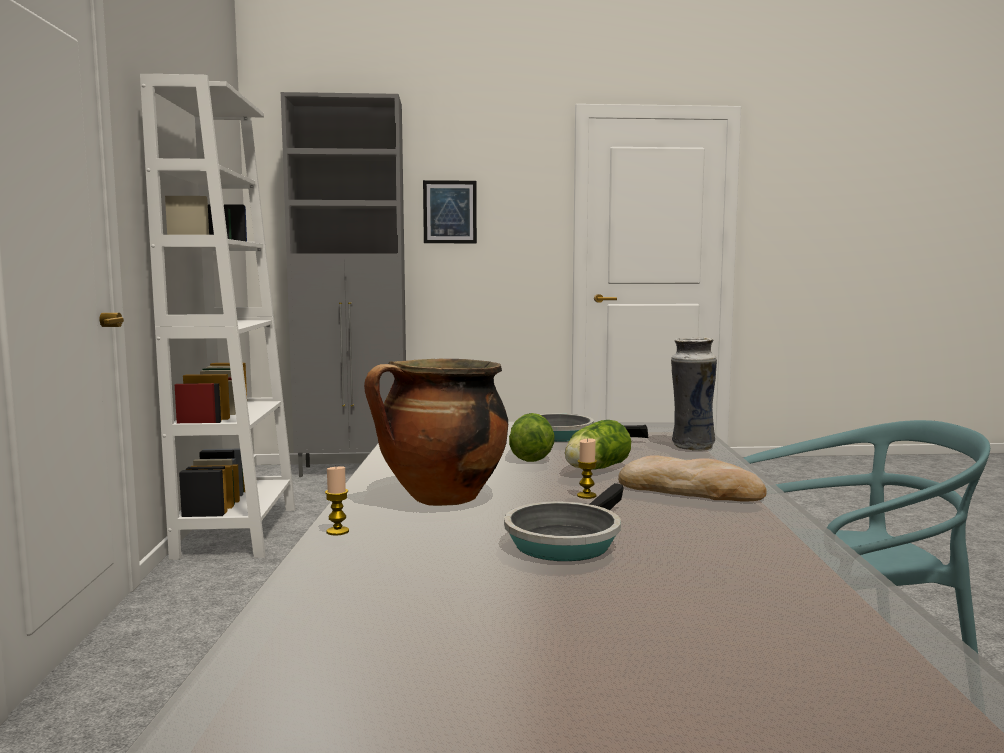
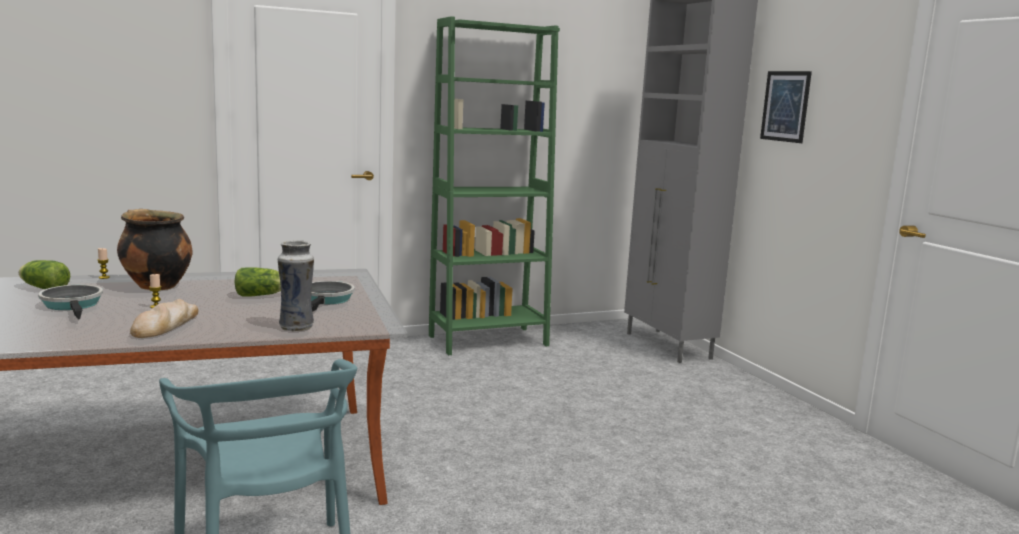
camera: 70 degrees right, 5 degrees up
white bookcase [140,74,295,560] -> green bookcase [429,16,560,355]
frying pan [504,483,624,561] -> frying pan turned 45 degrees clockwise [38,285,103,320]
lettuce [565,420,631,470] -> lettuce moved to [19,260,70,289]

